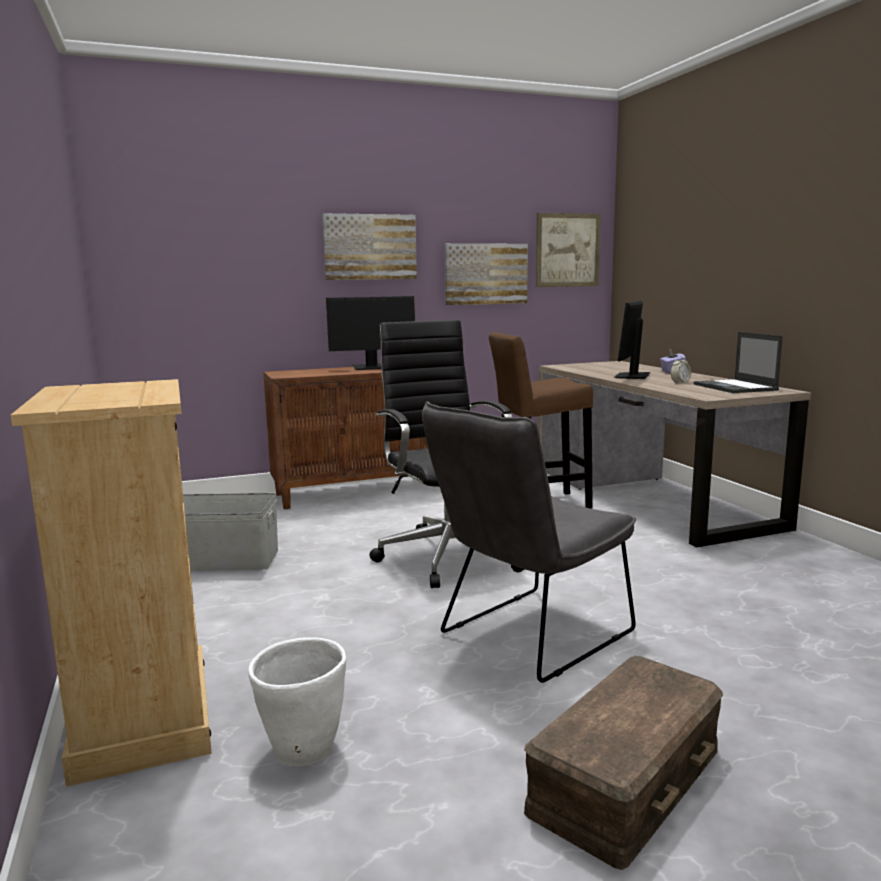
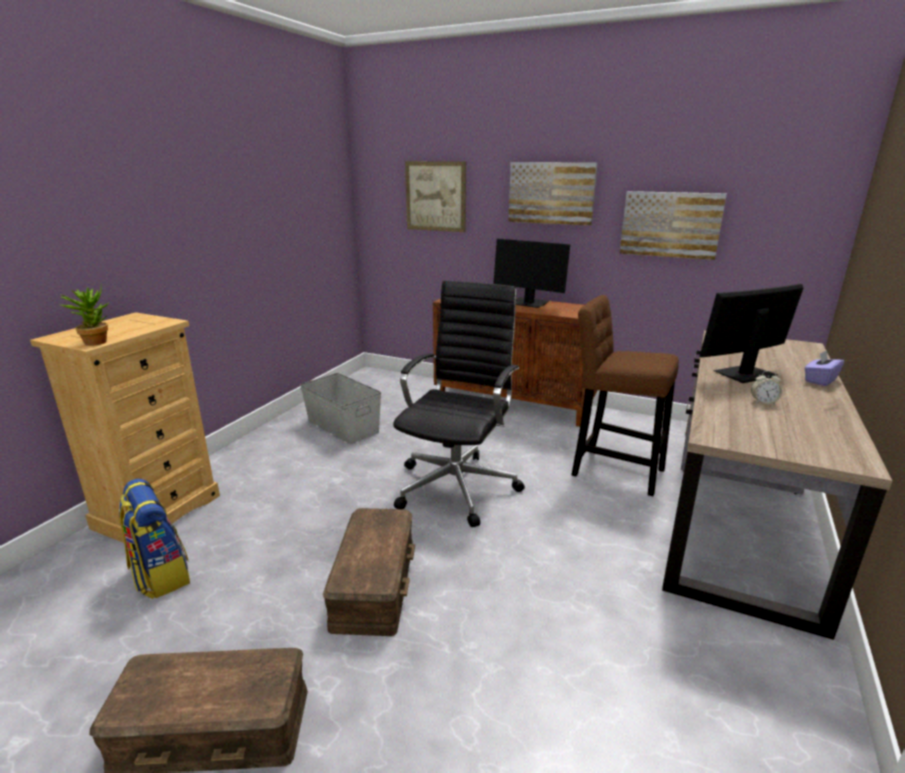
camera: 45 degrees right, 10 degrees up
white planter [248,637,346,766] -> backpack [119,479,190,599]
grey chair [422,401,636,683] -> brown storage box [323,508,415,636]
picture [536,213,601,287] -> picture moved to [405,161,466,232]
laptop [694,332,783,393] -> none
none -> potted plant [61,285,109,346]

